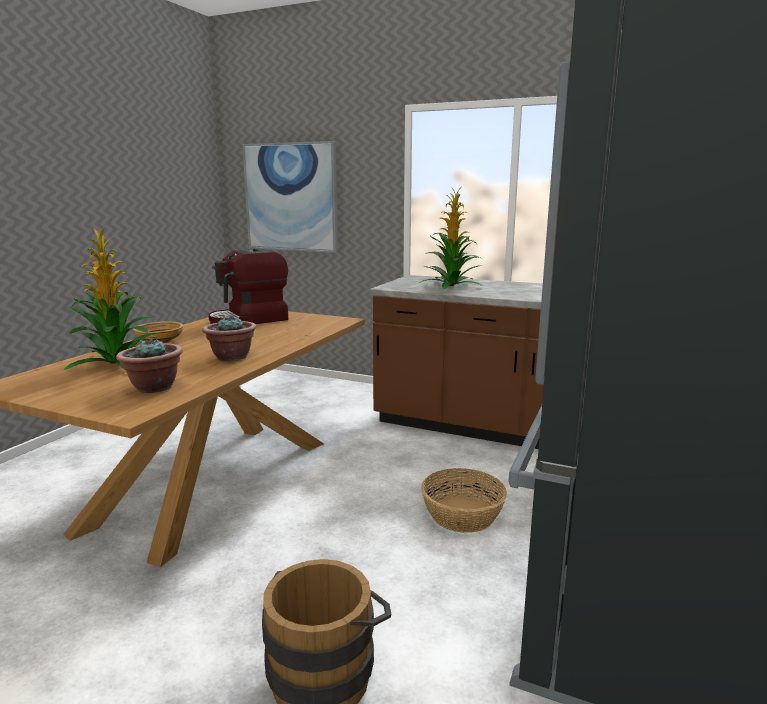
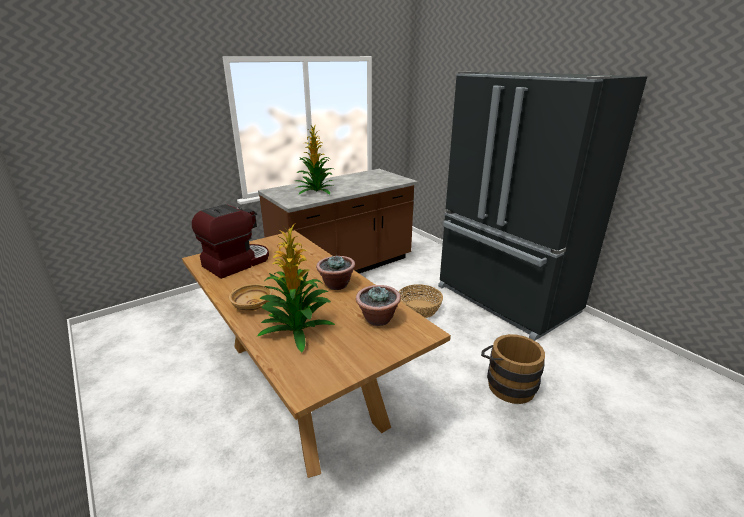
camera: 60 degrees left, 10 degrees up
coffee machine [208,249,288,324] -> coffee machine turned 135 degrees counterclockwise [192,204,269,279]
picture [242,141,338,253] -> none

